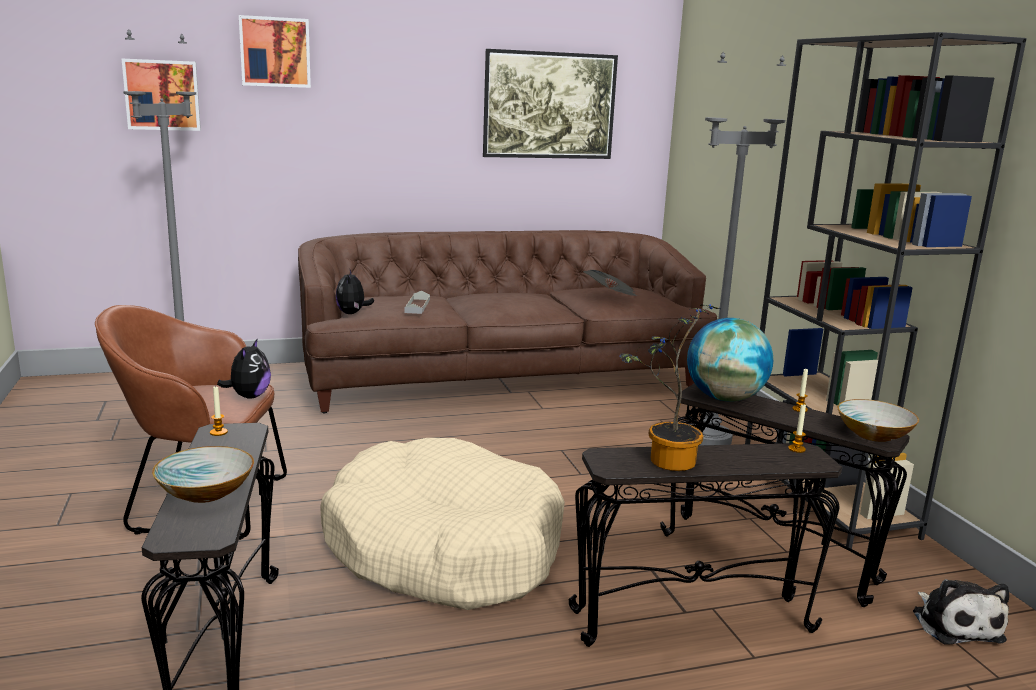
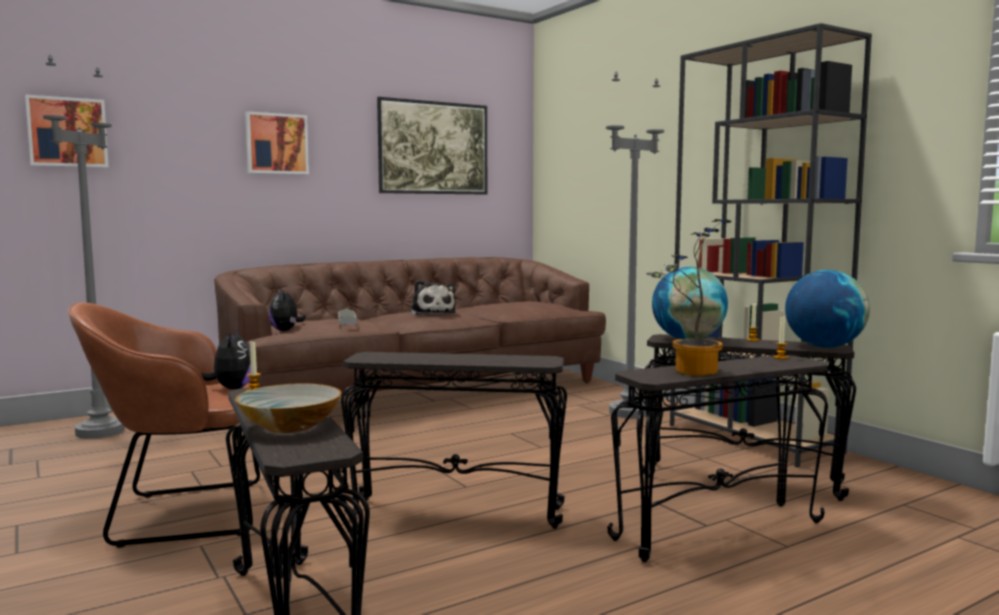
camera: 15 degrees left, 10 degrees down
picture [239,15,311,88] -> picture moved to [245,111,309,174]
beige dog bed [320,438,565,610] -> black side table [341,352,567,529]
newspaper [583,270,638,296] -> none
bowl [837,399,919,442] -> globe [785,270,870,348]
plush toy [913,579,1009,645] -> plush toy moved to [410,280,456,315]

